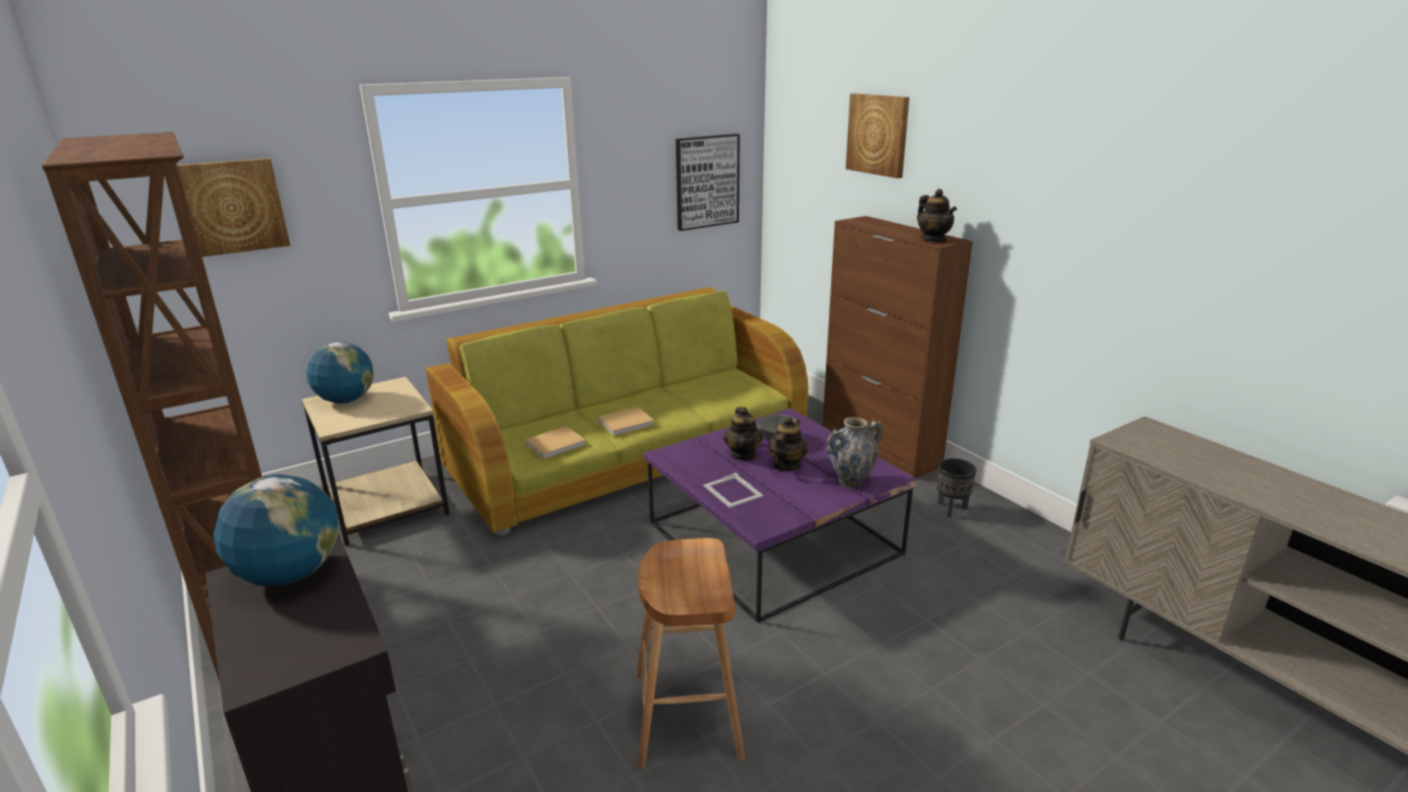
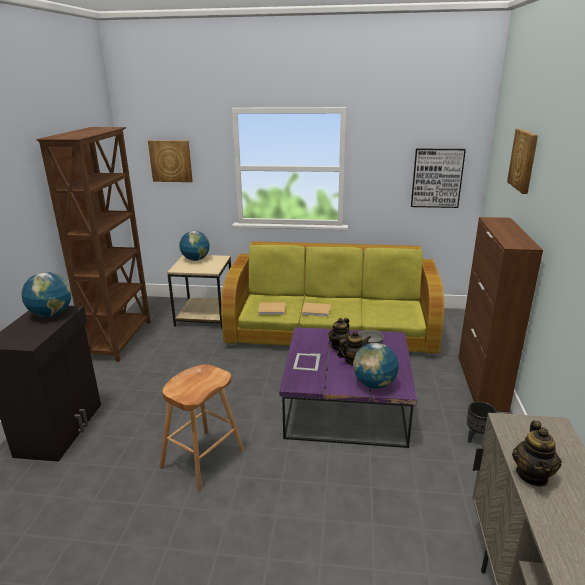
camera: 40 degrees right, 0 degrees up
vase [826,417,883,488] -> globe [353,343,399,388]
teapot [917,189,957,242] -> teapot moved to [512,420,562,487]

